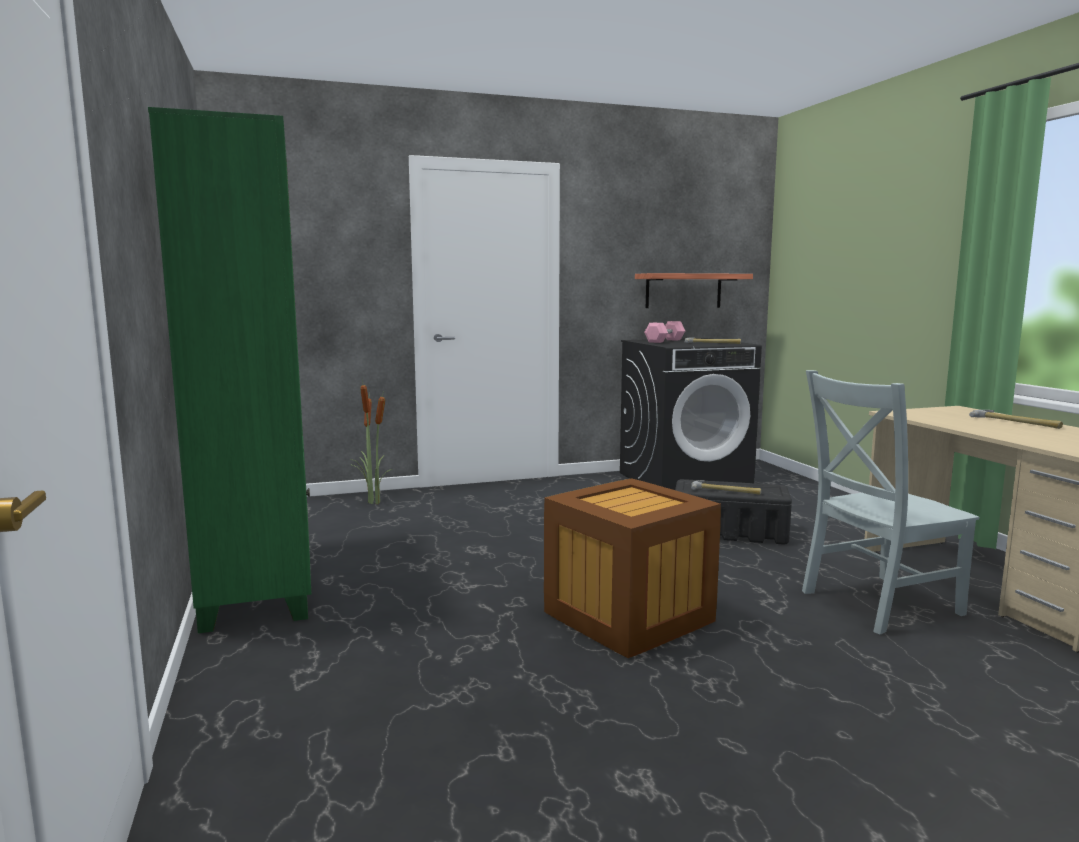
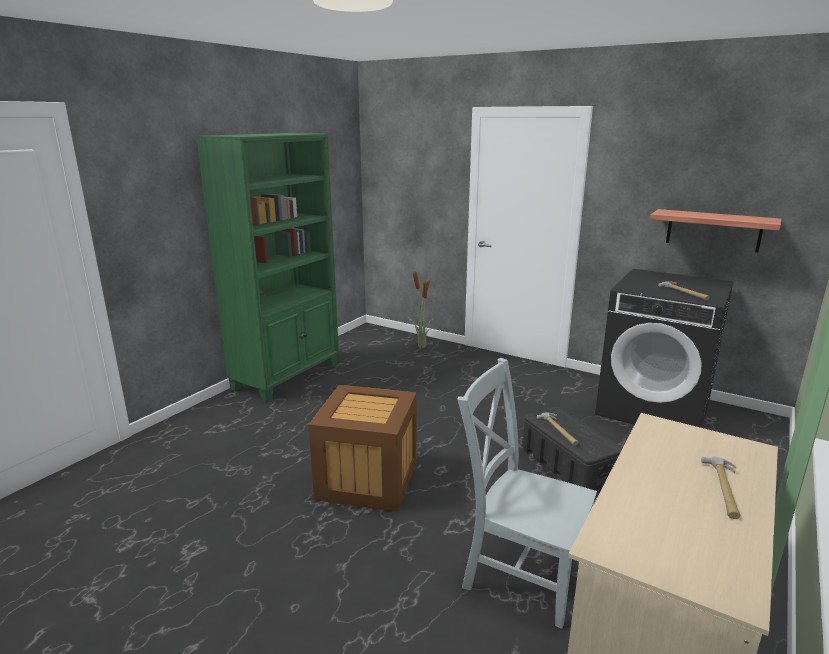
camera: 50 degrees right, 10 degrees up
pink dumbbell [644,321,685,343] -> none

